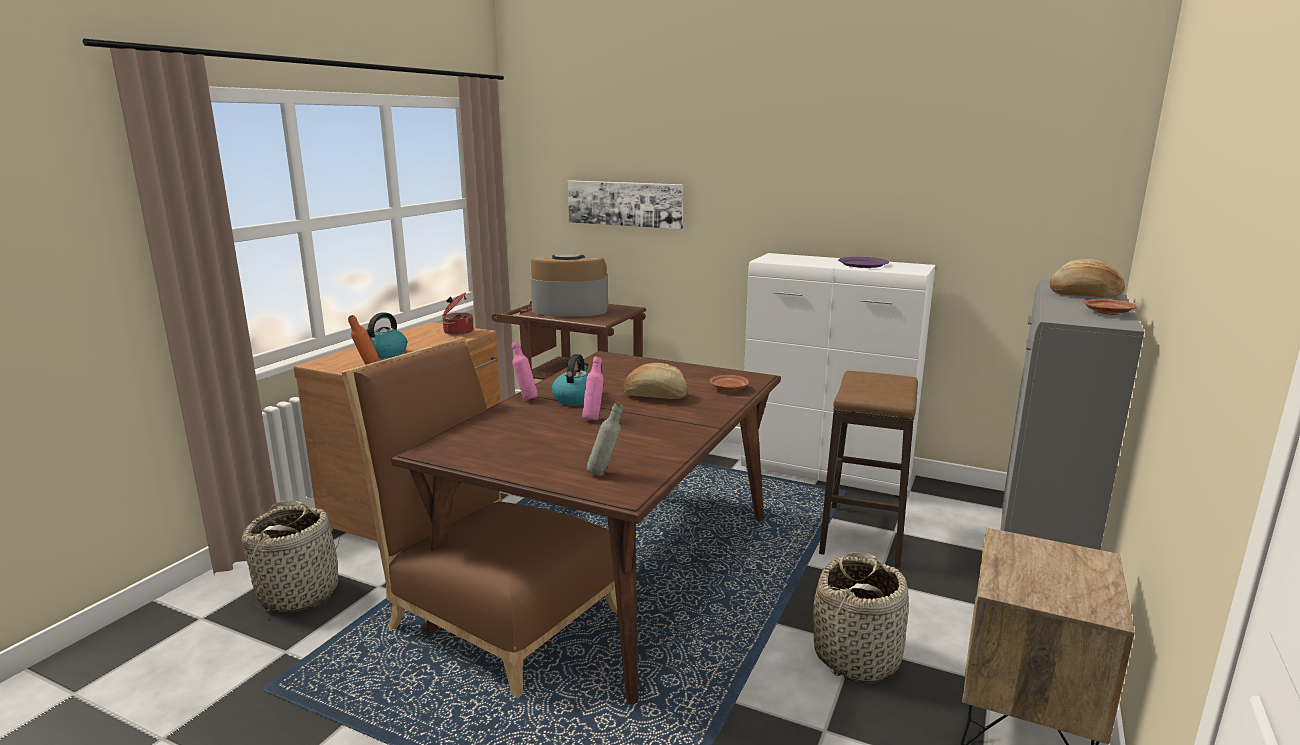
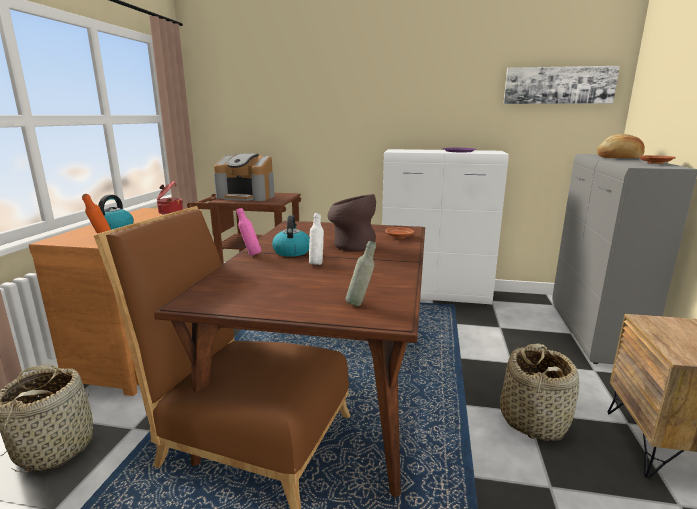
camera: 15 degrees left, 0 degrees up
coffee machine [531,255,608,317] -> coffee machine turned 150 degrees counterclockwise [214,153,275,201]
picture [568,180,683,229] -> picture moved to [503,66,620,104]
pink bottle [582,357,604,420] -> white bottle [309,213,324,265]
bread [623,363,688,399] -> brown vase [327,194,376,252]
stool [819,371,918,568] -> none

